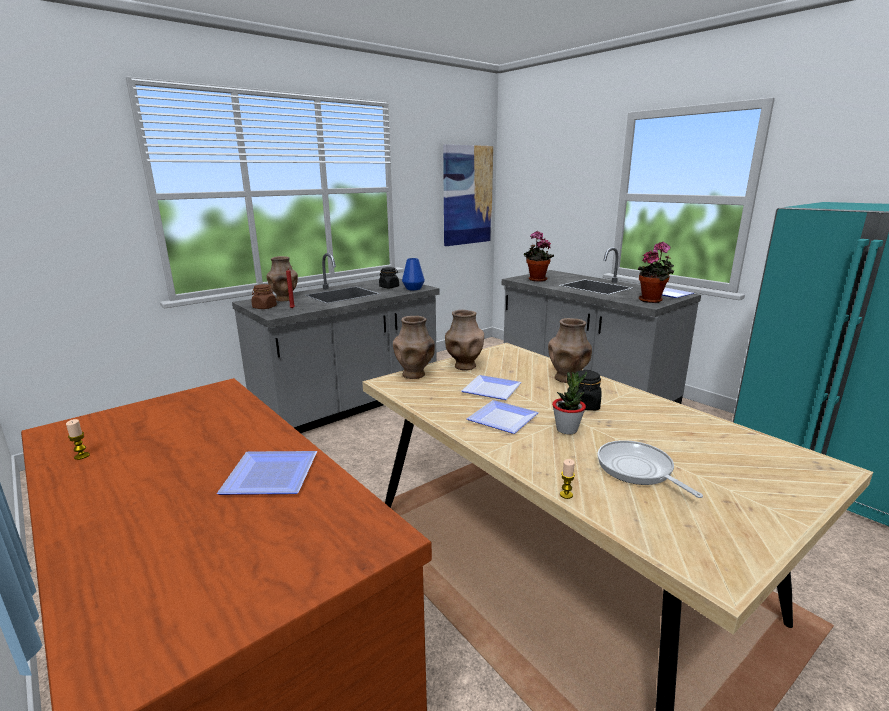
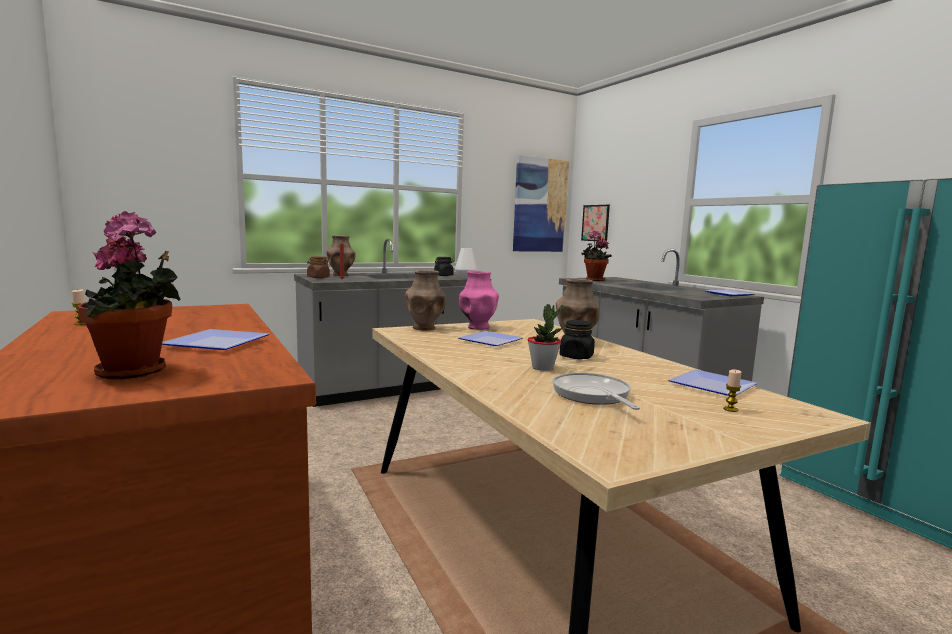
camera: 10 degrees right, 10 degrees down
blue vase [402,258,425,290] -> white vase [455,248,477,278]
brown vase [445,310,484,370] -> pink vase [459,271,499,330]
plate [467,400,539,434] -> plate moved to [669,369,757,396]
candle [560,459,575,499] -> candle moved to [723,370,741,412]
potted plant [638,242,674,303] -> potted plant moved to [78,211,181,380]
none -> picture [581,205,610,241]

